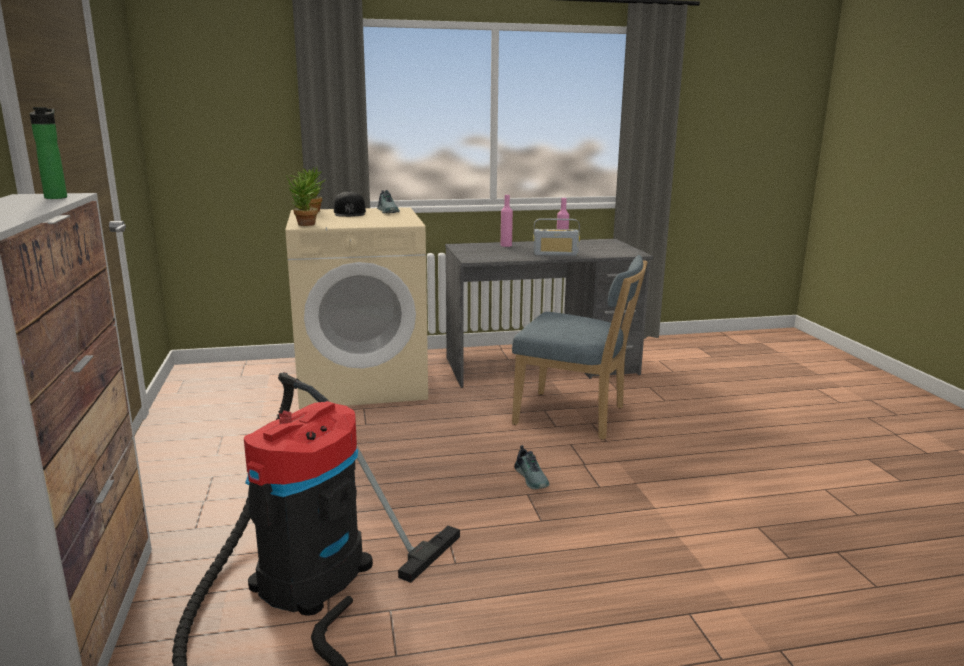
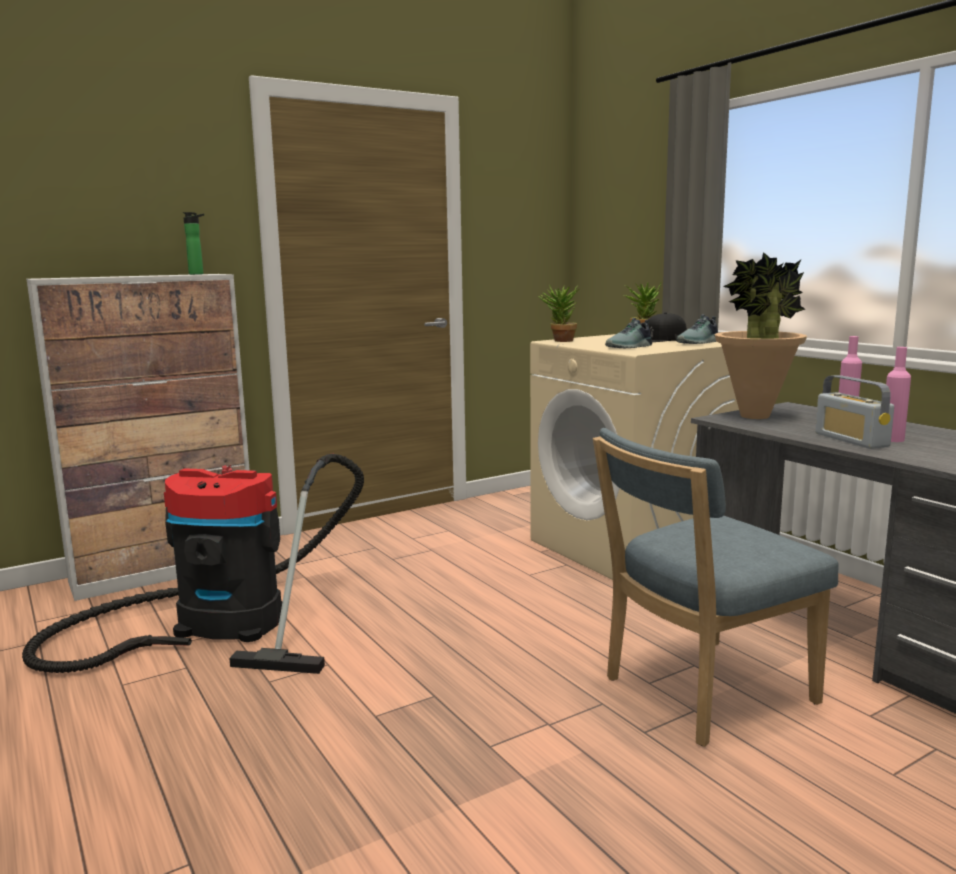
camera: 70 degrees right, 5 degrees down
blue chair [512,255,648,440] -> blue chair turned 60 degrees clockwise [593,428,838,747]
shoe [514,445,550,489] -> shoe moved to [605,318,652,348]
none -> potted plant [715,252,807,419]

